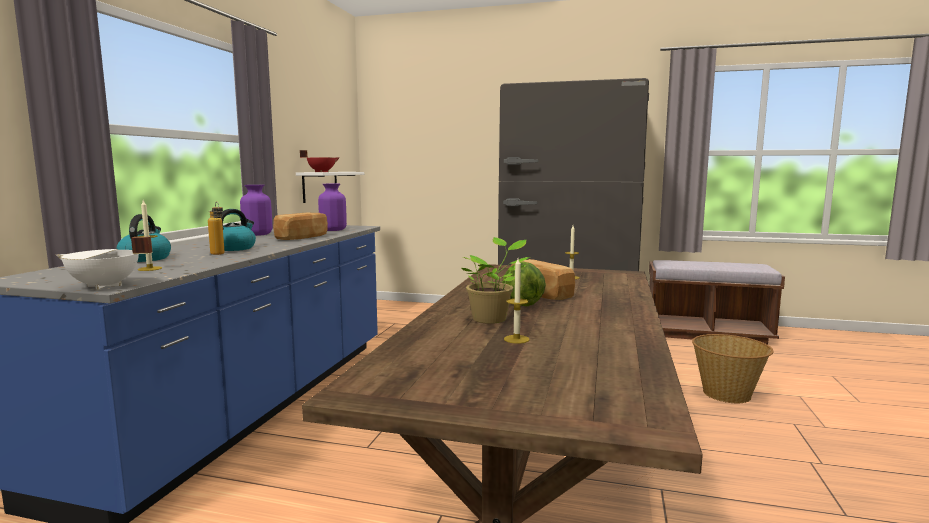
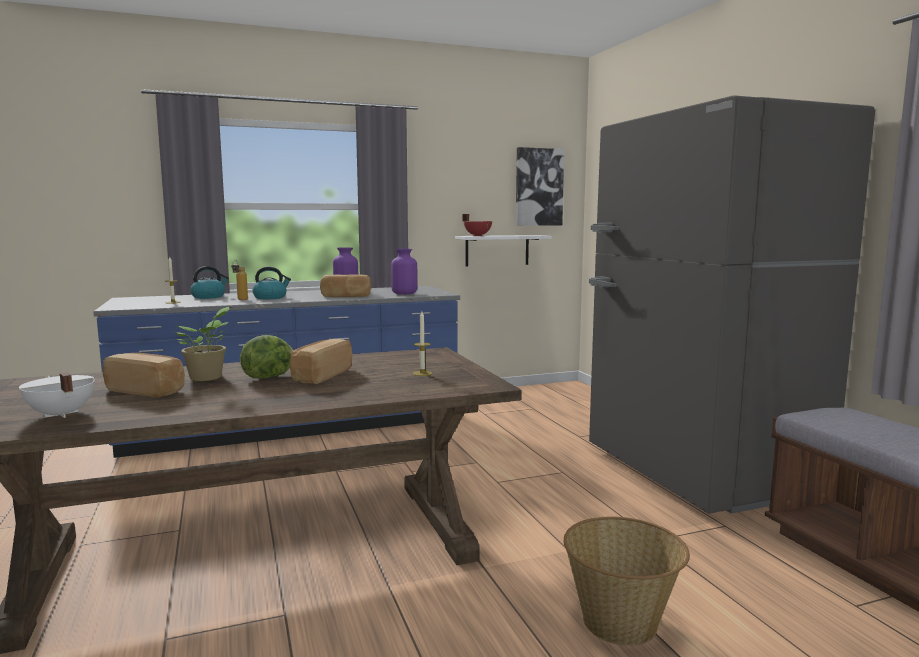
camera: 55 degrees right, 0 degrees up
white cooking pot [56,237,153,289] -> white cooking pot moved to [19,372,95,418]
candle [504,258,530,344] -> bread [103,353,185,397]
none -> picture [516,147,564,226]

